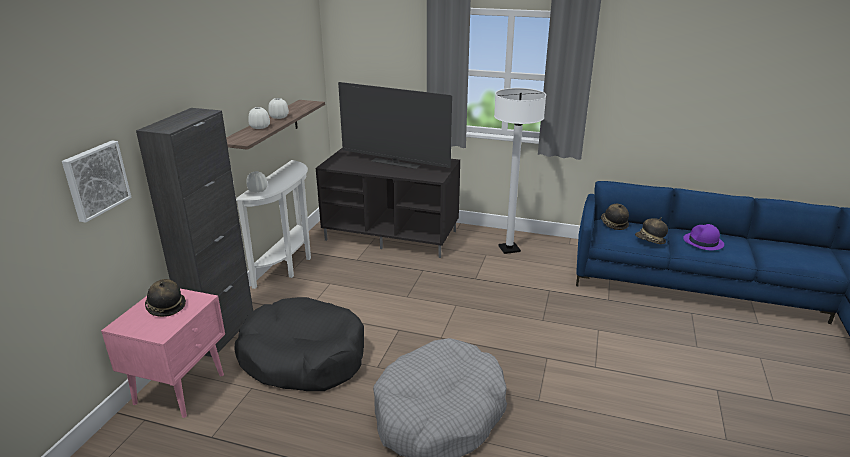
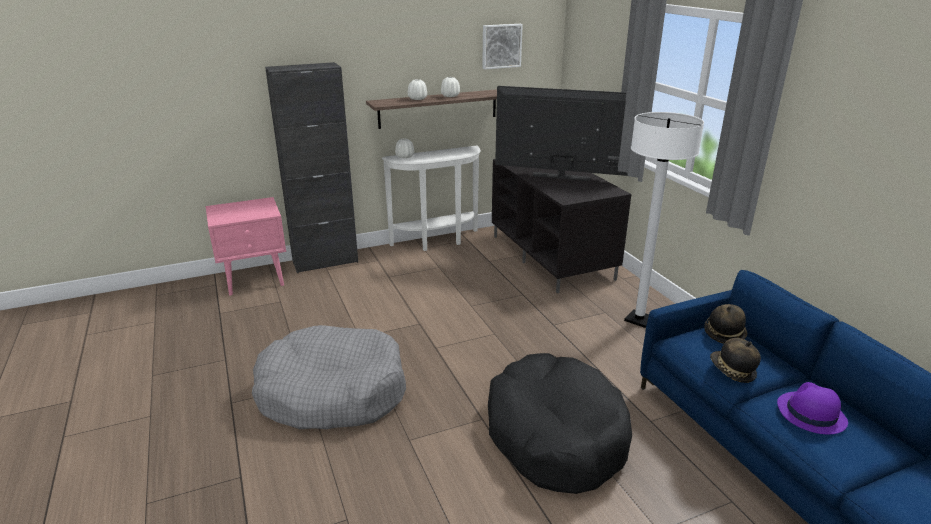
camera: 50 degrees right, 0 degrees up
picture [62,141,132,223] -> picture moved to [482,24,523,69]
hat [145,279,186,317] -> none
black dog bed [234,297,364,391] -> black dog bed moved to [488,353,632,494]
television [338,82,452,169] -> television turned 120 degrees clockwise [495,86,627,181]

